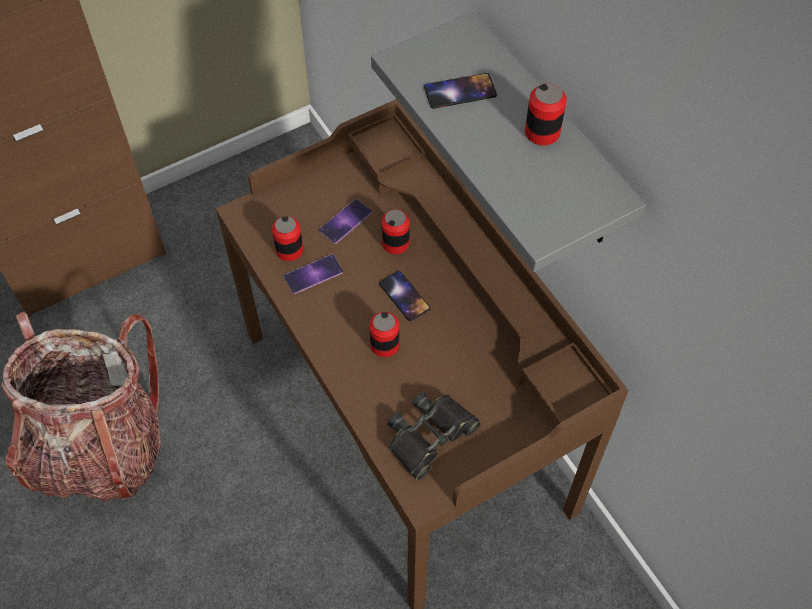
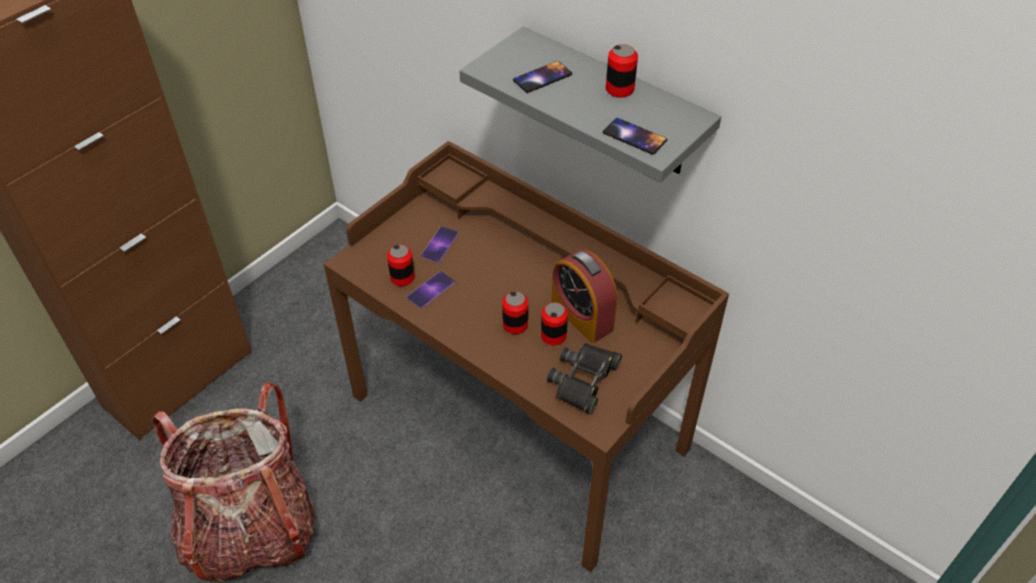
camera: 20 degrees left, 10 degrees down
phone [379,271,431,321] -> phone moved to [603,118,667,155]
can [381,210,409,254] -> can moved to [541,302,568,345]
none -> alarm clock [552,249,617,343]

